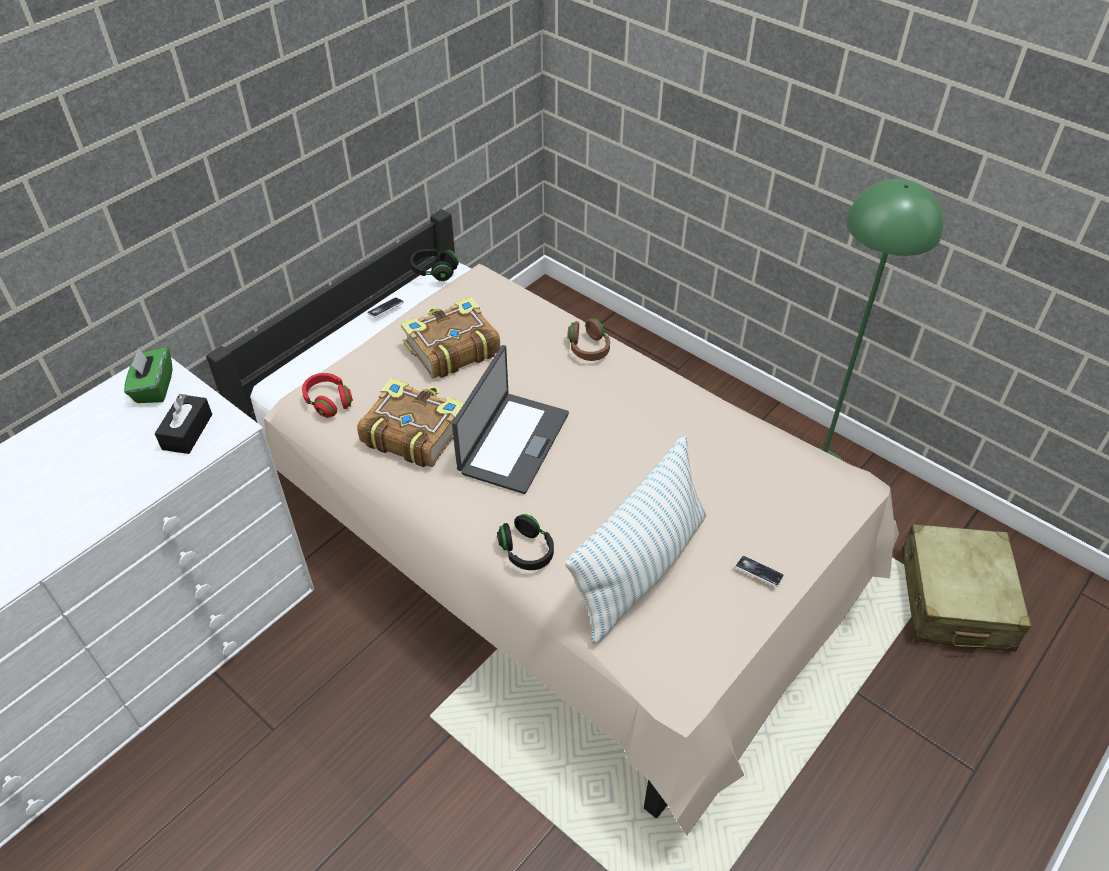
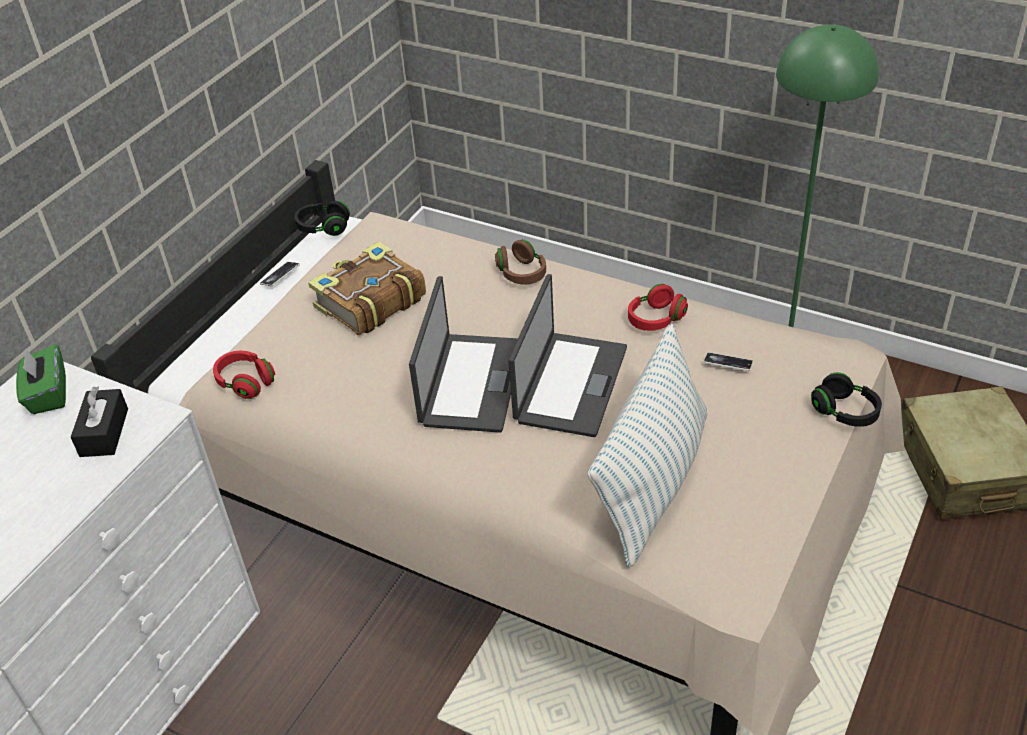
camera: 10 degrees left, 5 degrees down
book [357,378,464,467] -> none
black headphones [497,514,554,570] -> black headphones moved to [811,372,882,427]
phone [735,556,784,587] -> phone moved to [703,353,753,371]
none -> laptop [508,274,627,437]
none -> red headphones [628,284,688,331]

